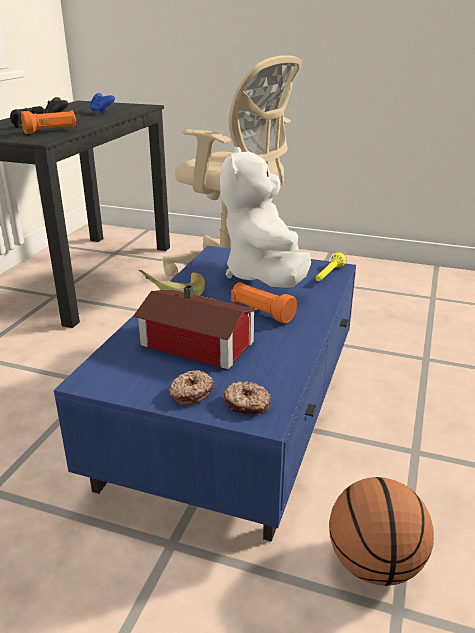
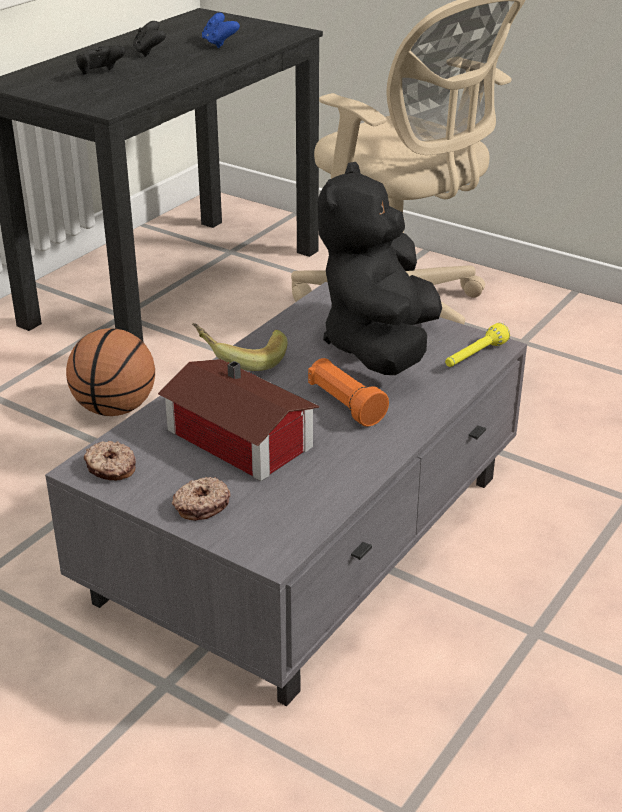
camera: 15 degrees right, 5 degrees up
orange flashlight [21,110,77,134] -> none
blue coffee table [54,246,356,542] -> grey coffee table [45,282,527,706]
white plush toy [220,147,311,288] -> black plush toy [317,162,442,375]
donut [223,381,271,414] -> donut moved to [84,441,136,481]
basketball [329,477,434,586] -> basketball moved to [66,328,155,416]

